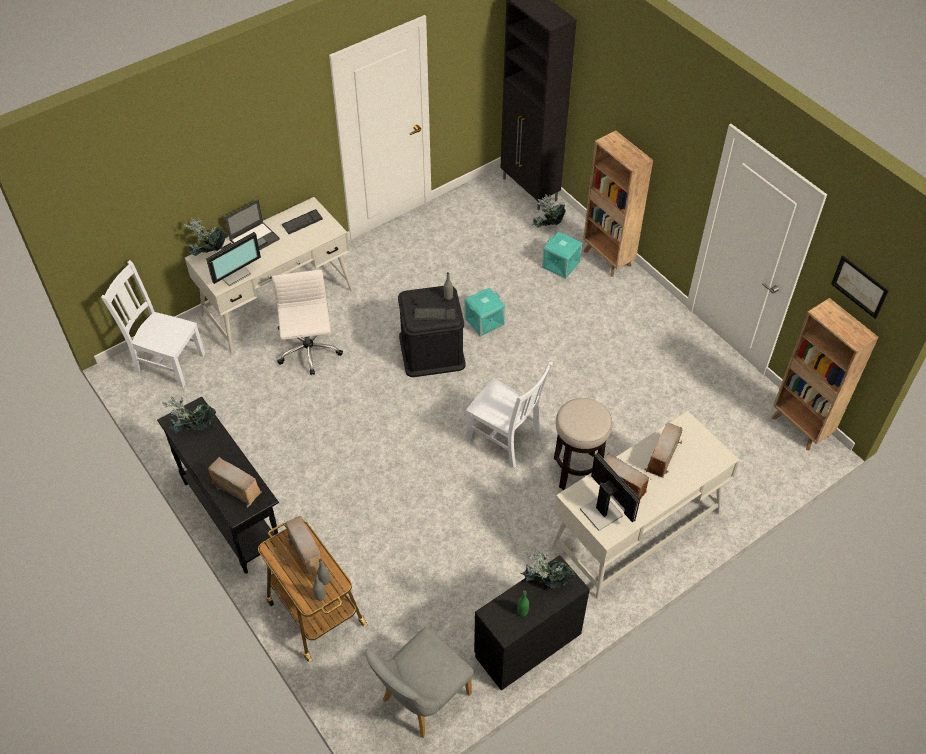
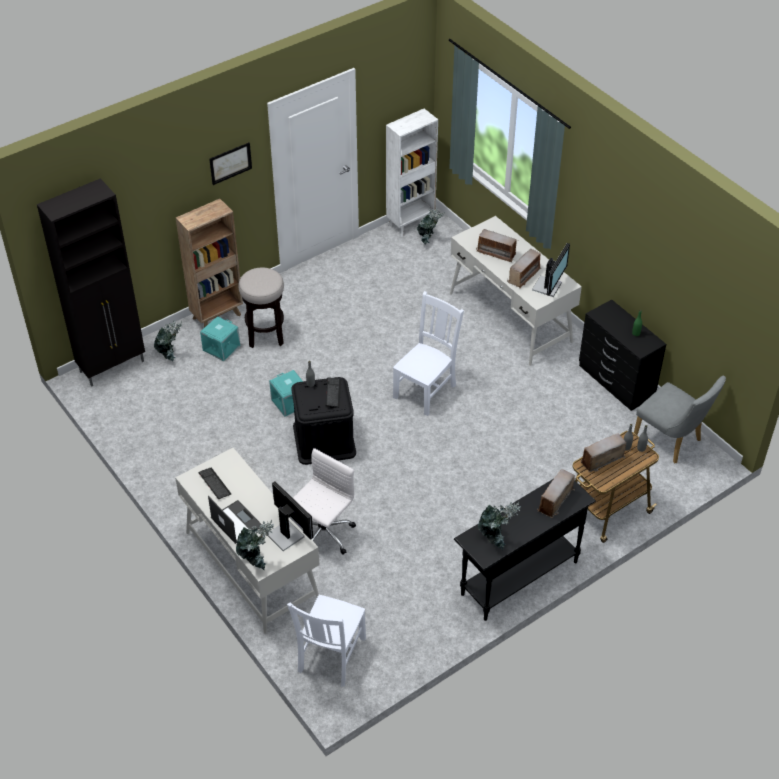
camera: 90 degrees left, 5 degrees down
white office chair [272,270,343,375] -> white office chair turned 135 degrees clockwise [293,448,356,555]
potted plant [520,551,575,589] -> potted plant moved to [417,208,445,245]
stool [554,398,613,490] -> stool moved to [238,267,284,348]
monitor [580,453,640,531] -> monitor turned 150 degrees clockwise [532,243,570,297]
brown bookcase [772,298,879,450] -> white bookcase [386,109,438,237]
picture [831,256,889,319] -> picture moved to [209,142,252,185]

